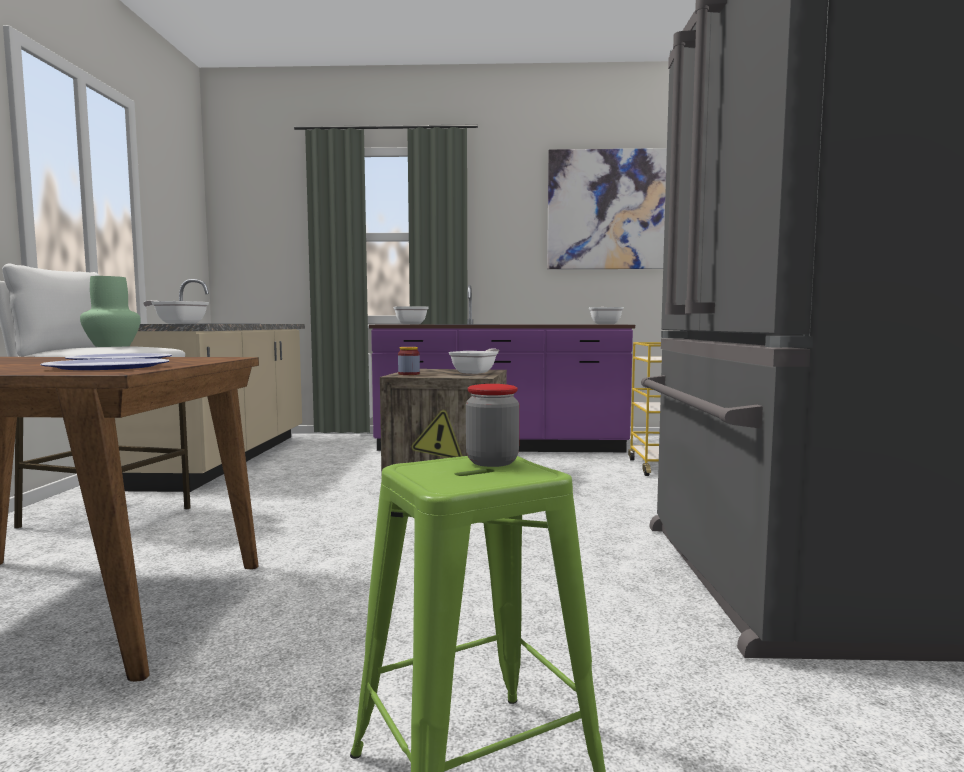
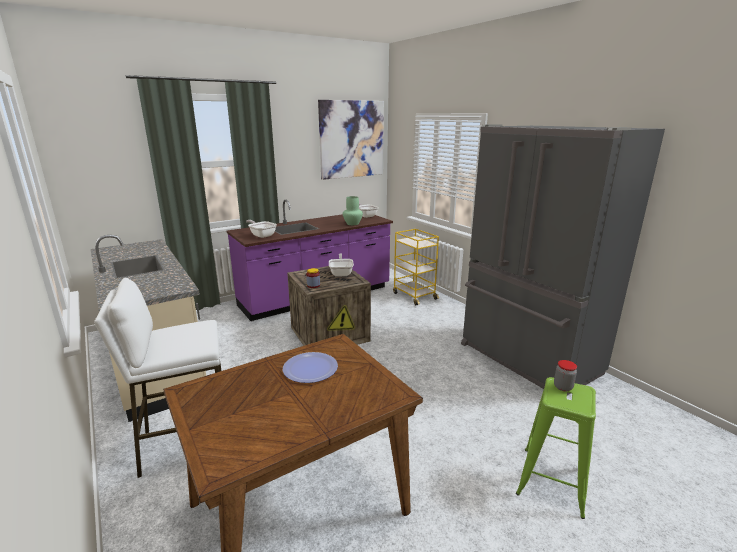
camera: 35 degrees left, 15 degrees up
plate [40,358,169,370] -> none
green vase [80,276,141,347] -> green vase moved to [343,196,363,225]
frying pan [143,300,209,324] -> none

